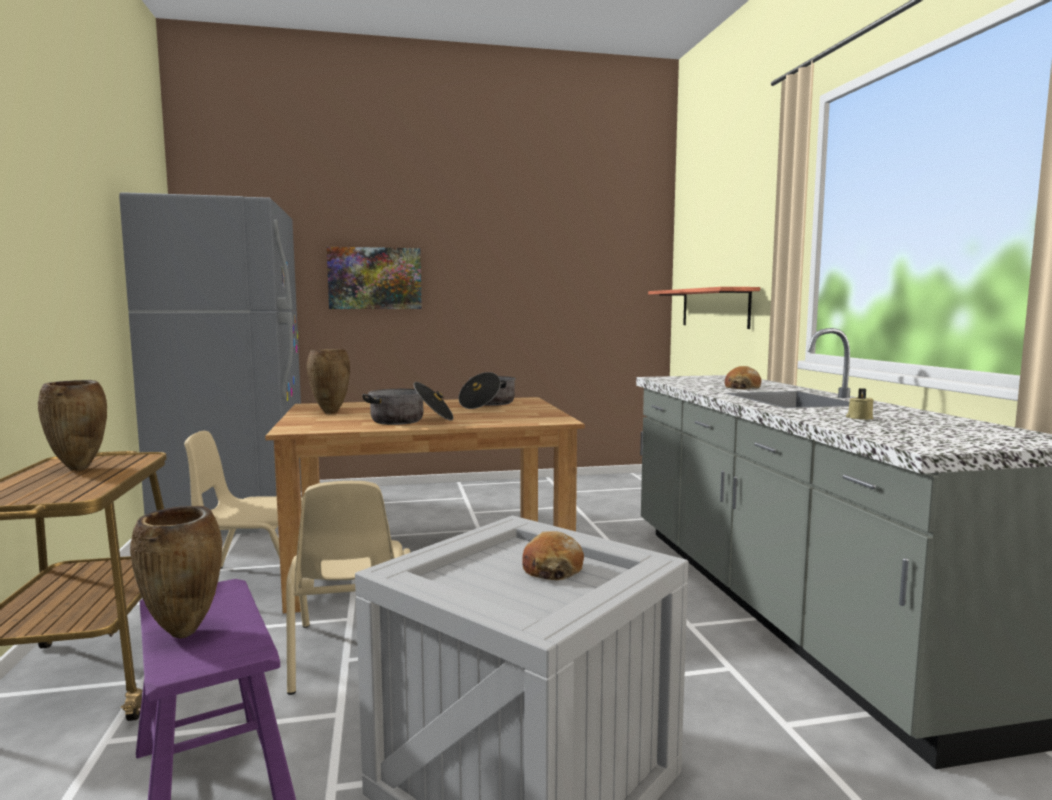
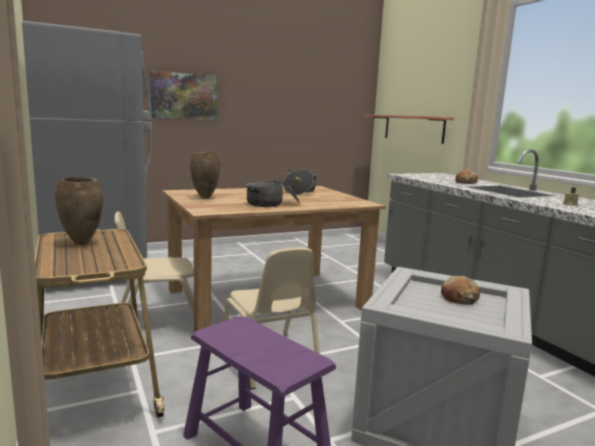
camera: 15 degrees left, 5 degrees up
brown vase [130,506,222,639] -> none

